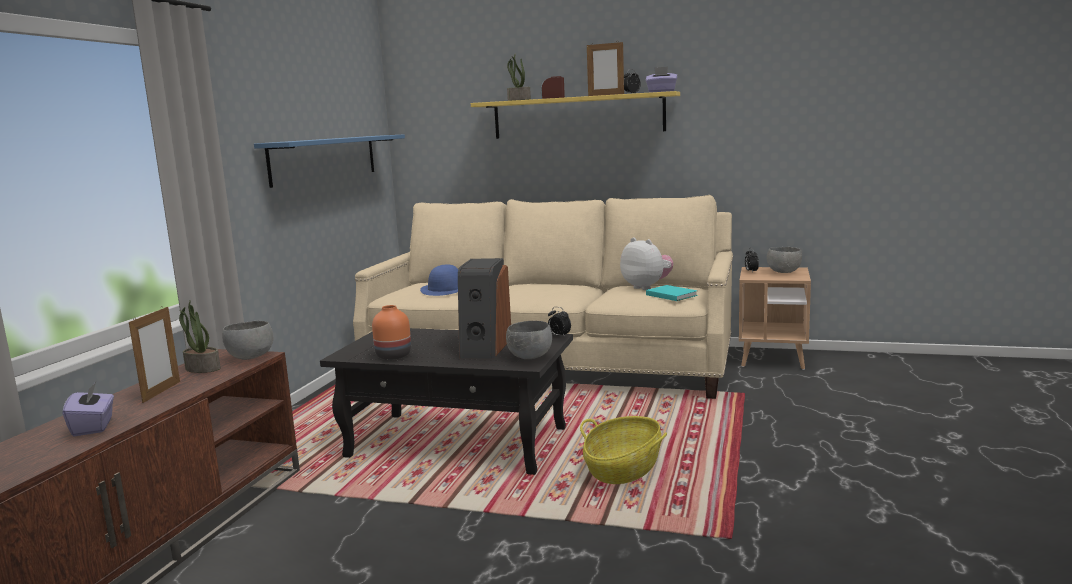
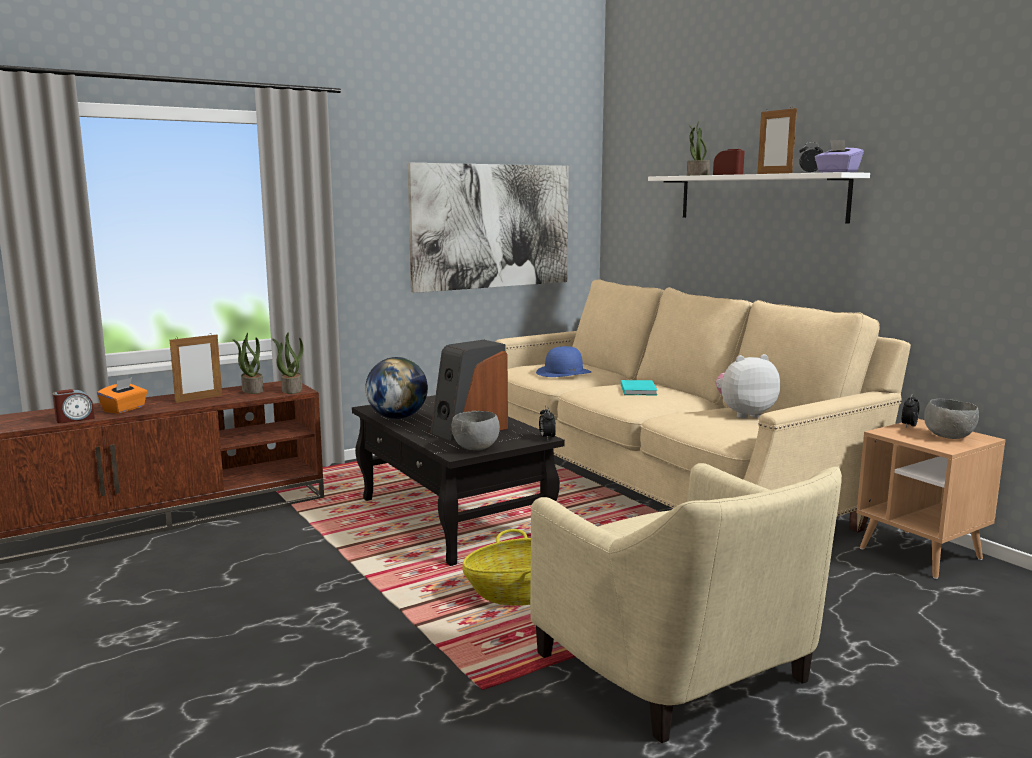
camera: 40 degrees right, 0 degrees up
purple tissue box [62,382,114,437] -> orange tissue box [97,377,148,414]
grey bowl [222,321,273,360] -> potted plant [272,333,303,394]
blue shelf [254,134,405,188] -> picture [407,163,569,293]
orange vase [372,305,411,360] -> globe [365,357,428,419]
yellow shelf [471,91,680,139] -> white shelf [648,172,870,223]
plush toy [620,237,673,290] -> plush toy turned 105 degrees counterclockwise [715,354,780,418]
turquoise book [646,285,698,301] -> turquoise book moved to [621,380,657,395]
none -> alarm clock [52,389,95,423]
none -> beige armchair [530,463,842,743]

